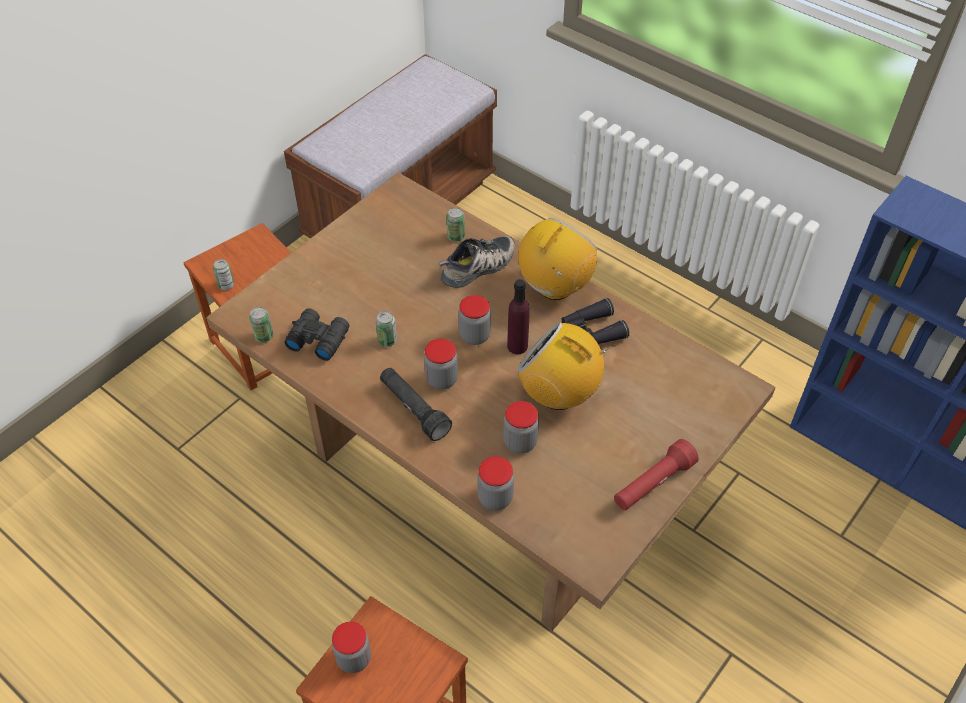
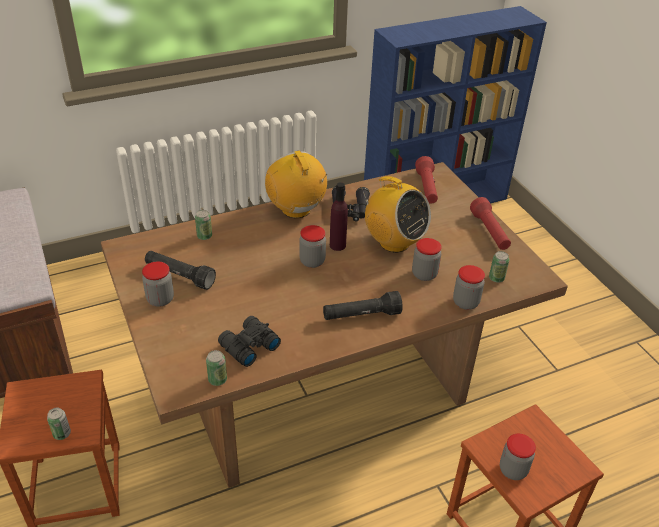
camera: 65 degrees left, 10 degrees down
can [375,311,397,347] -> can moved to [489,251,509,282]
jar [424,339,458,390] -> jar moved to [142,261,174,307]
shoe [439,236,515,288] -> none
radio [517,322,616,410] -> radio turned 105 degrees counterclockwise [361,176,431,253]
none -> black flashlight [145,251,216,290]
none -> red flashlight [415,156,438,204]

